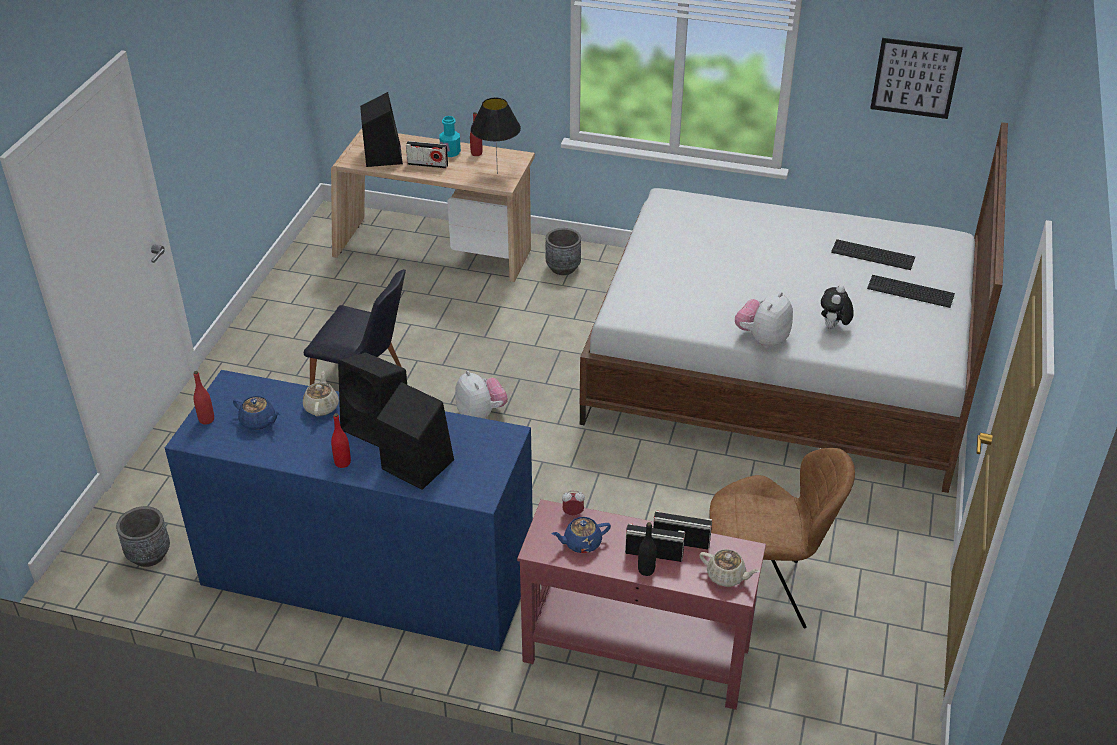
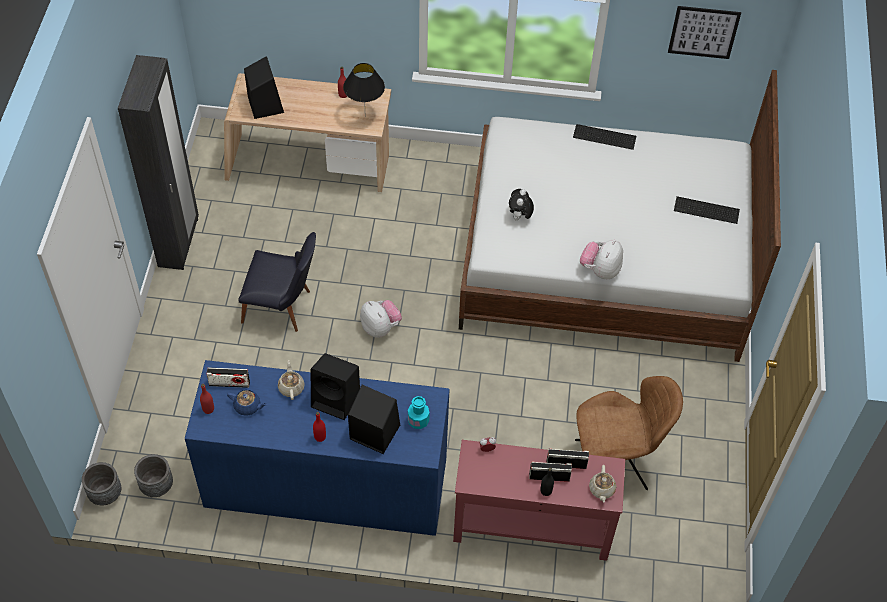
camera: 10 degrees left, 15 degrees up
radio [406,141,448,168] -> radio moved to [207,368,250,388]
turquoise bottle [439,116,461,157] -> turquoise bottle moved to [408,396,430,429]
grey planter [546,228,581,275] -> grey planter moved to [82,462,121,505]
blue teapot [552,517,611,553] -> none
beige teapot [699,549,760,587] -> beige teapot turned 75 degrees clockwise [589,465,616,502]
plush toy [821,285,854,329] -> plush toy moved to [509,189,534,220]
keyboard [831,239,915,270] -> keyboard moved to [573,124,636,150]
none -> black wardrobe [118,55,199,270]

